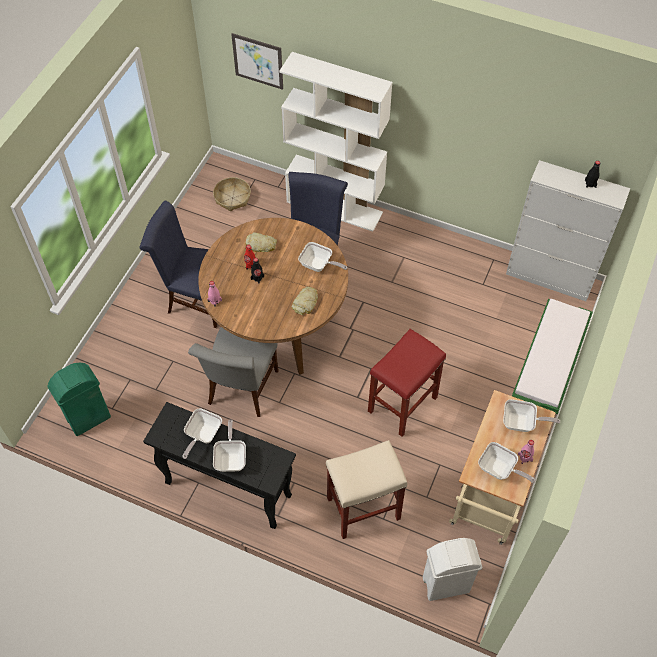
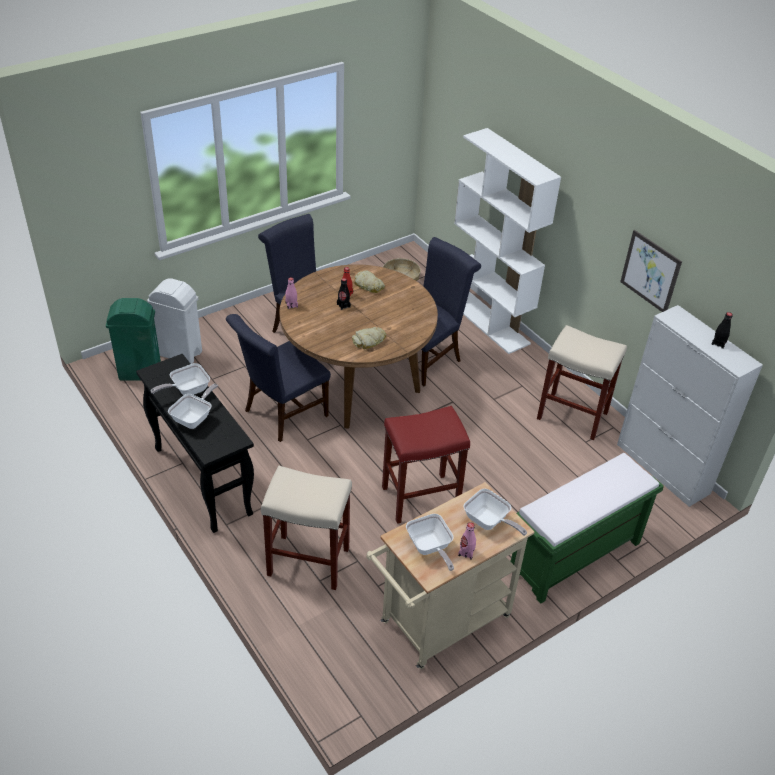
camera: 30 degrees right, 15 degrees down
grey chair [188,327,279,417] -> blue chair [226,314,331,442]
picture [231,33,283,90] -> picture moved to [620,230,682,312]
frying pan [298,242,347,272] -> none
white trash can [423,538,482,601] -> white trash can moved to [147,278,202,364]
none -> beige stool [537,325,627,440]

